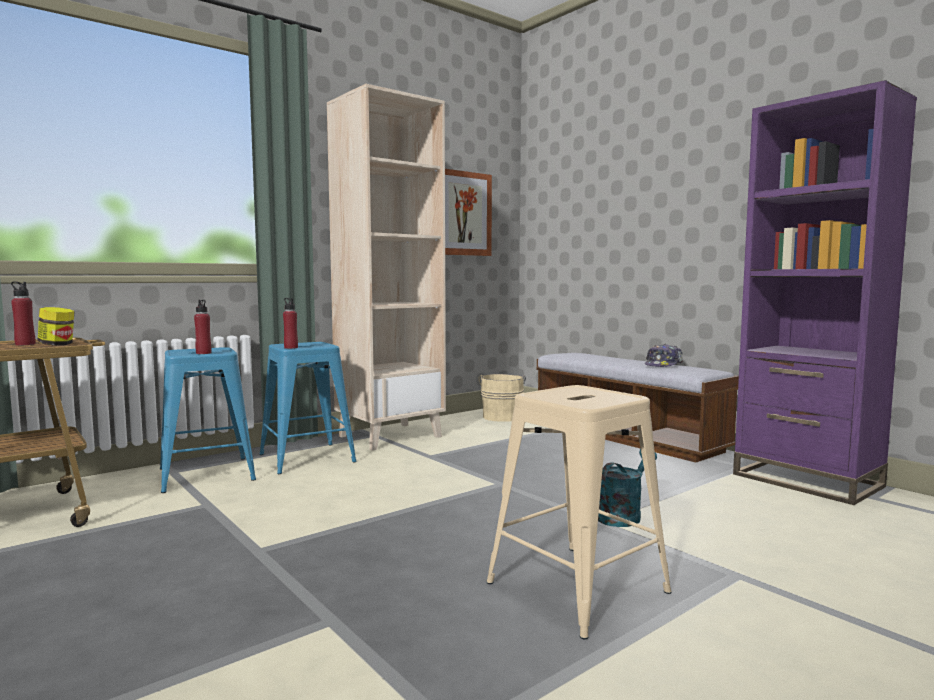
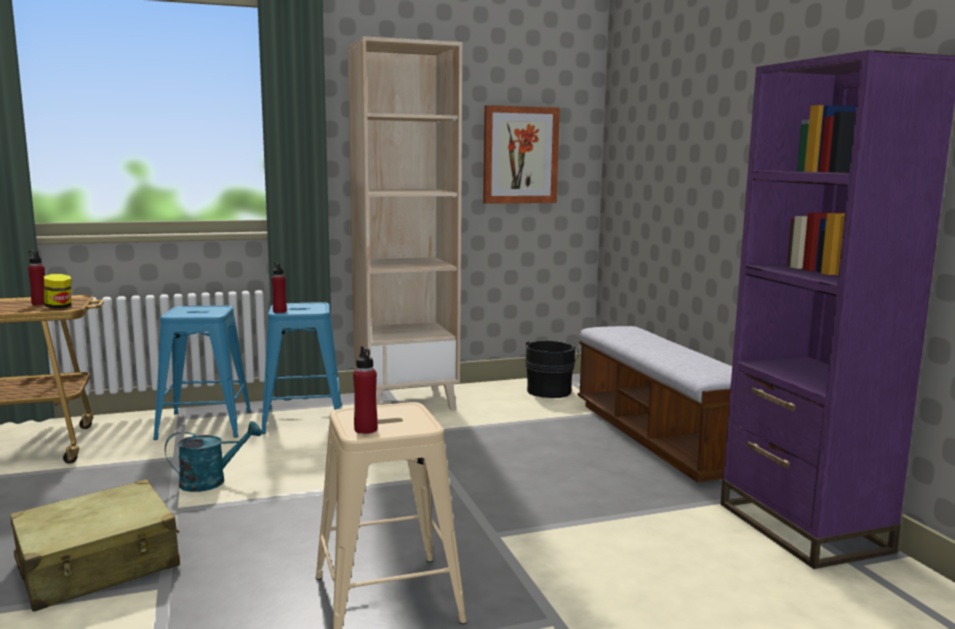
camera: 20 degrees right, 5 degrees up
red bottle [194,300,212,354] -> red bottle moved to [353,346,378,434]
beige bucket [479,374,526,422] -> black bucket [525,341,579,398]
turquoise watering can [598,449,657,527] -> turquoise watering can moved to [165,421,262,492]
cap [645,344,683,367] -> none
none -> beige suitcase [10,479,180,612]

